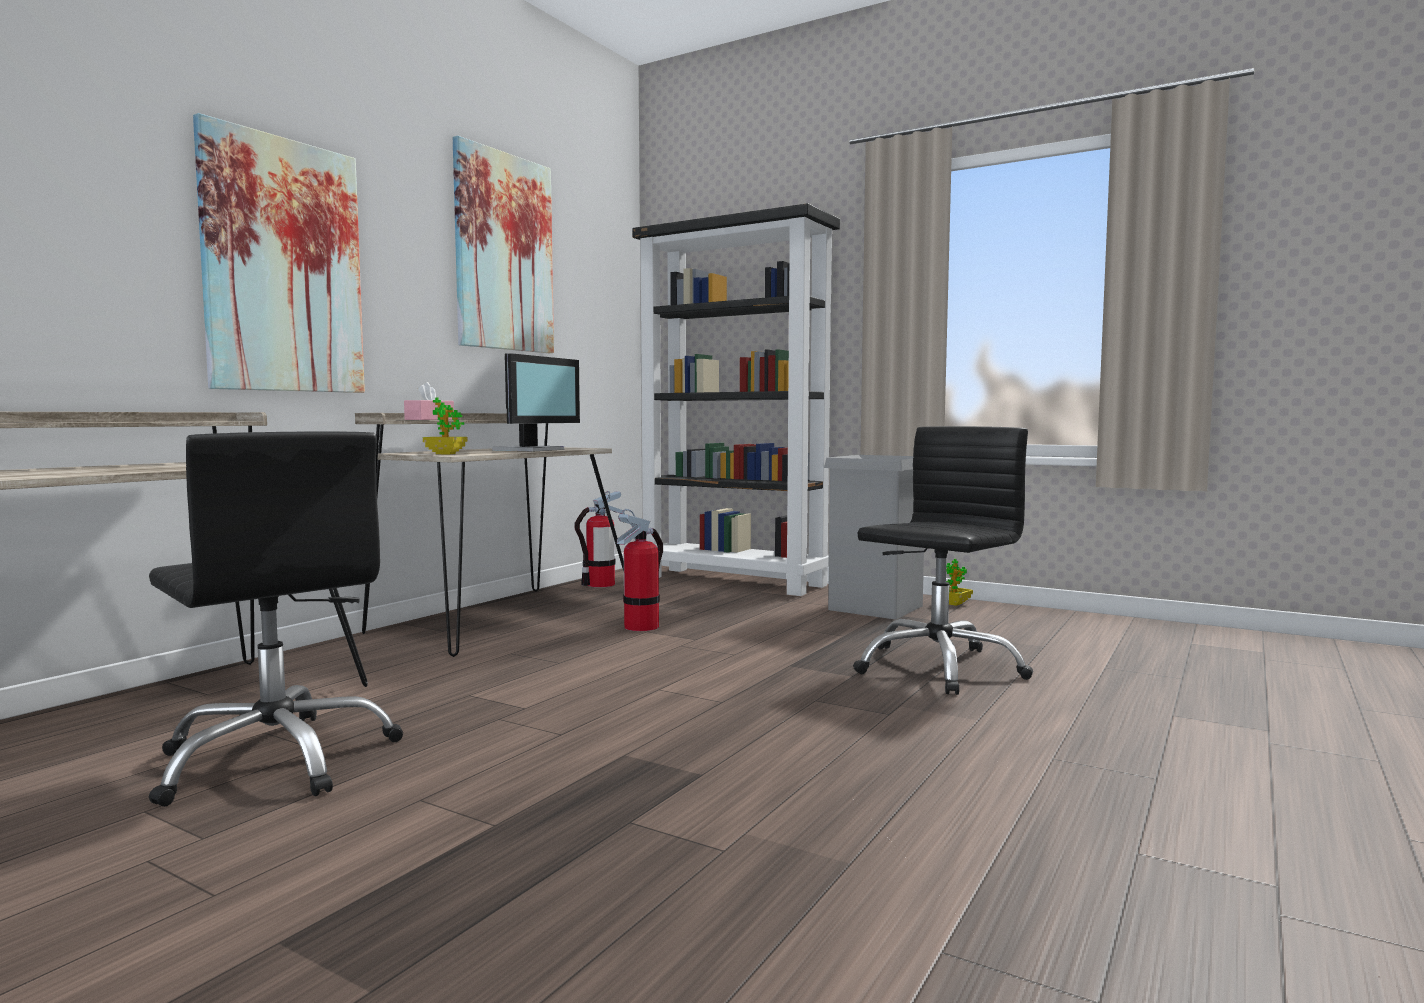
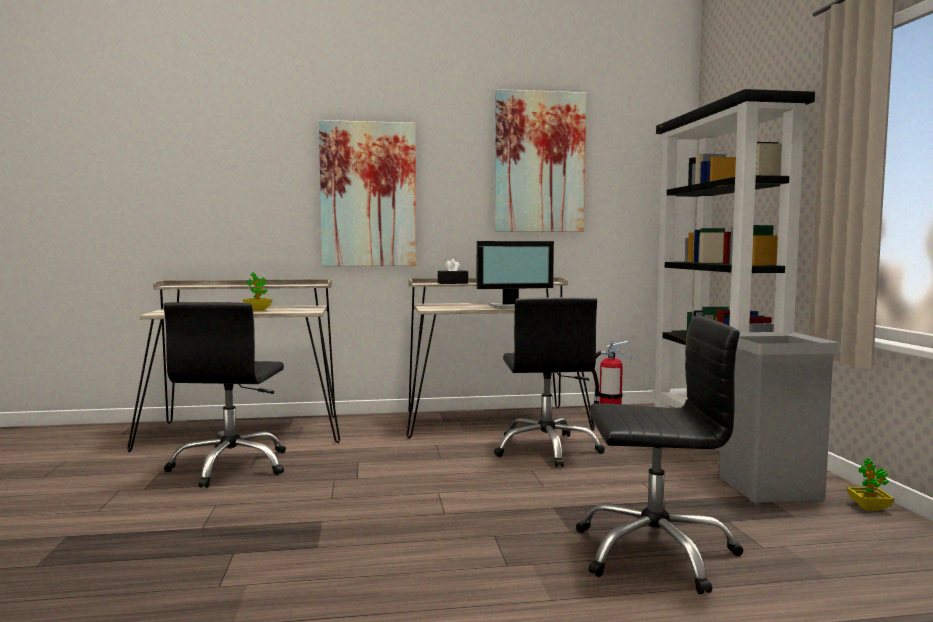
camera: 50 degrees right, 0 degrees up
pink tissue box [404,382,454,420] -> black tissue box [438,259,468,284]
potted plant [423,397,468,454] -> potted plant moved to [243,272,272,311]
fire extinguisher [617,509,663,631] -> black office chair [494,297,605,467]

